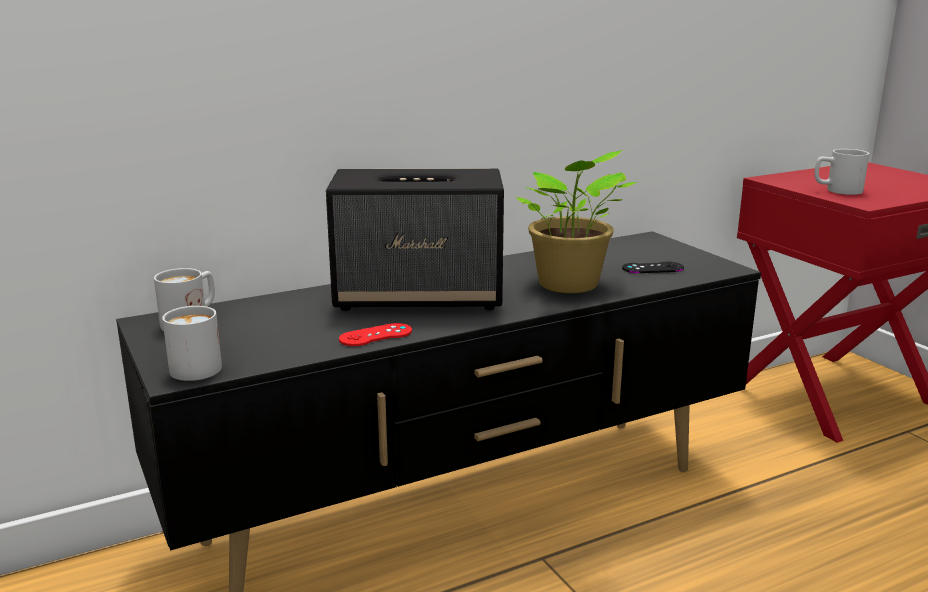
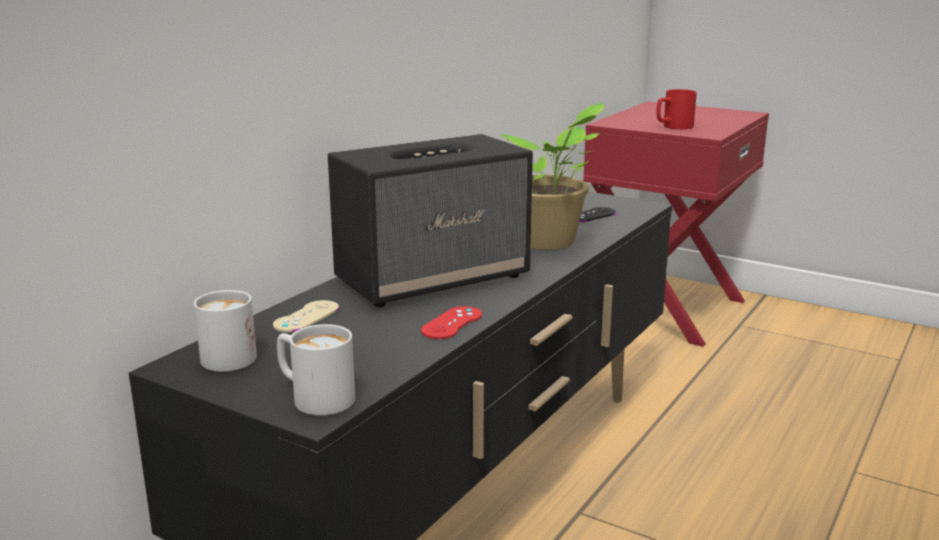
camera: 30 degrees left, 0 degrees up
white mug [814,149,869,195] -> red mug [656,89,697,129]
none -> beige game controller [273,300,339,332]

